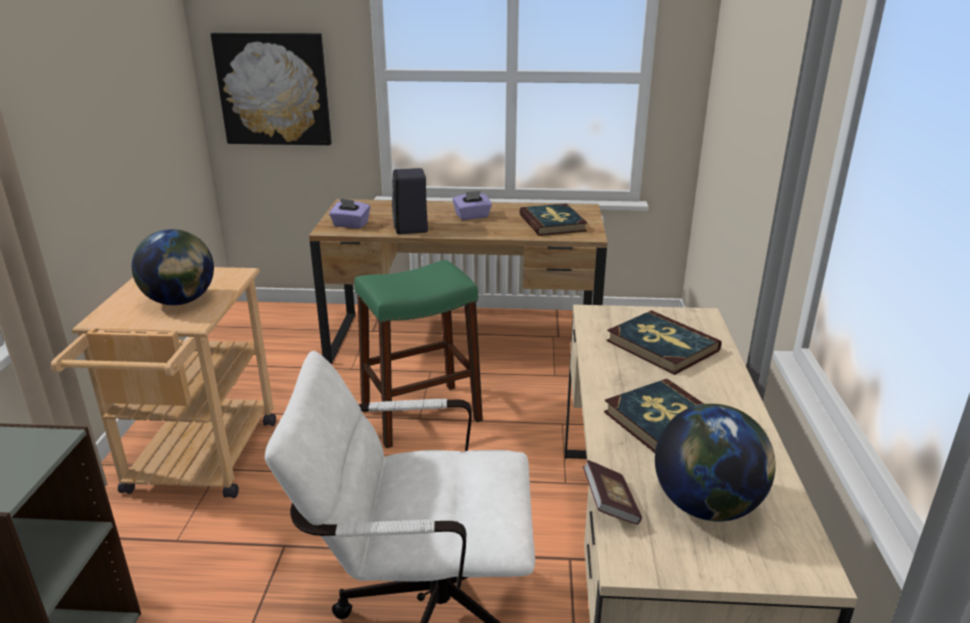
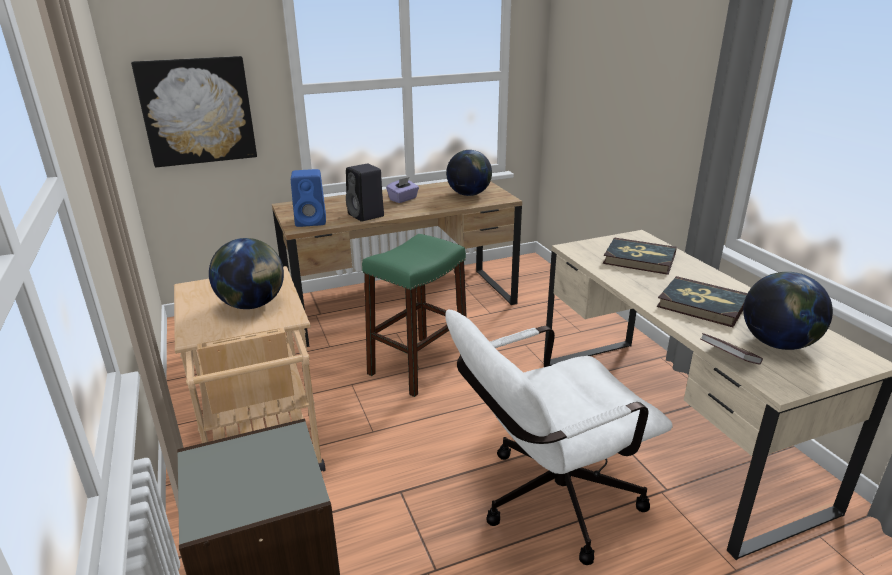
camera: 25 degrees left, 0 degrees up
purple tissue box [329,199,370,229] -> blue speaker [291,169,326,227]
book [519,203,587,236] -> globe [446,150,492,196]

